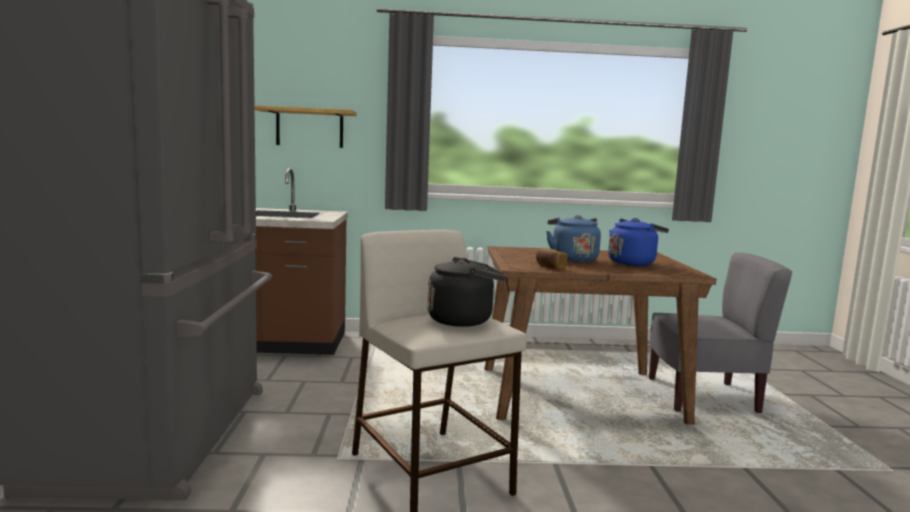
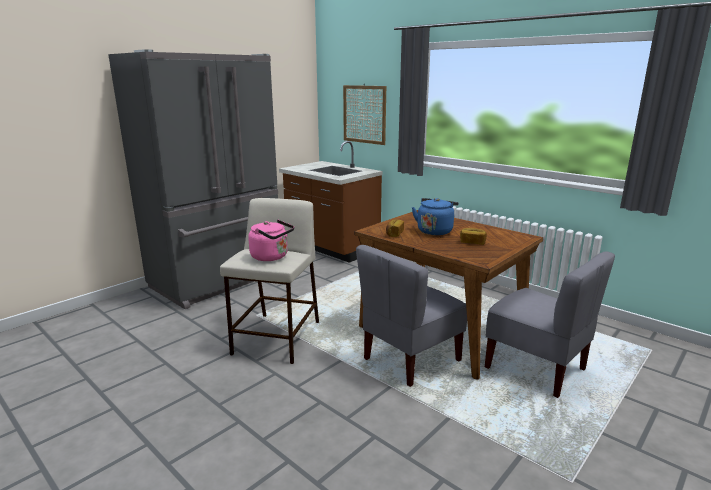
camera: 45 degrees right, 10 degrees up
shelf [254,105,357,148] -> picture [343,84,386,145]
black kettle [427,257,506,327] -> pink kettle [248,220,294,261]
blue kettle [608,218,669,266] -> bread [460,228,487,245]
none -> grey chair [356,245,467,387]

